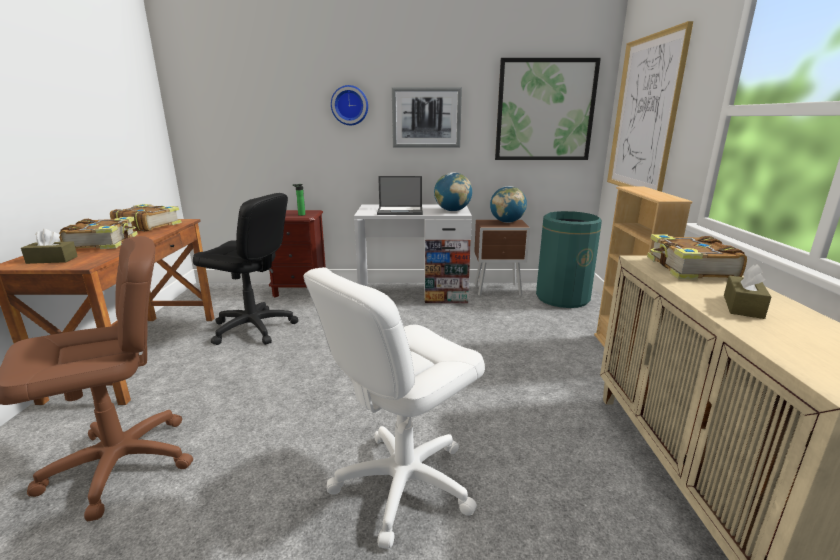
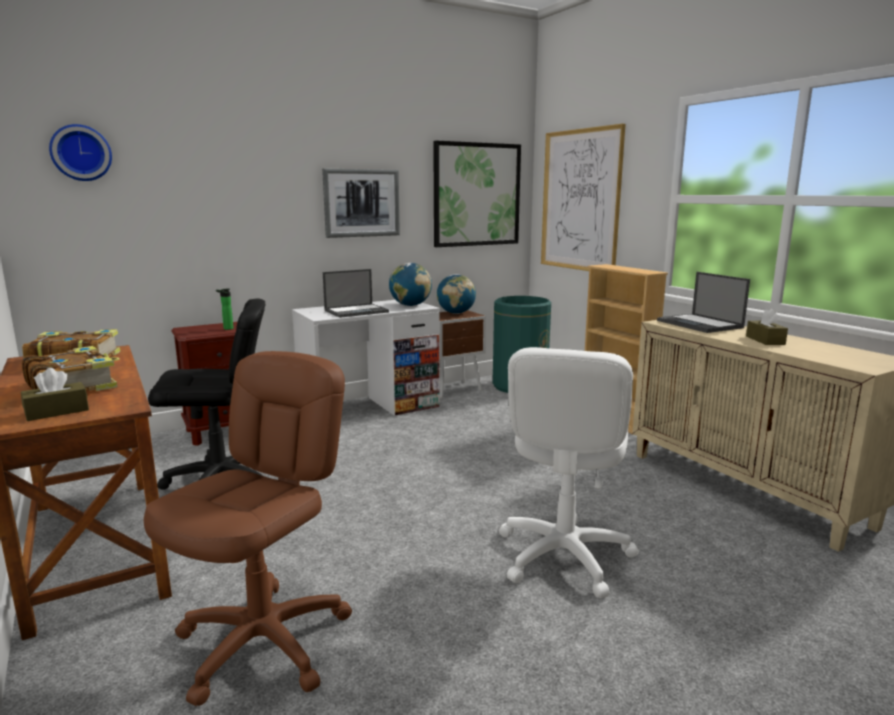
camera: 30 degrees left, 5 degrees down
wall clock [331,85,368,125] -> wall clock moved to [49,124,112,181]
book [647,234,747,280] -> laptop [657,272,750,333]

